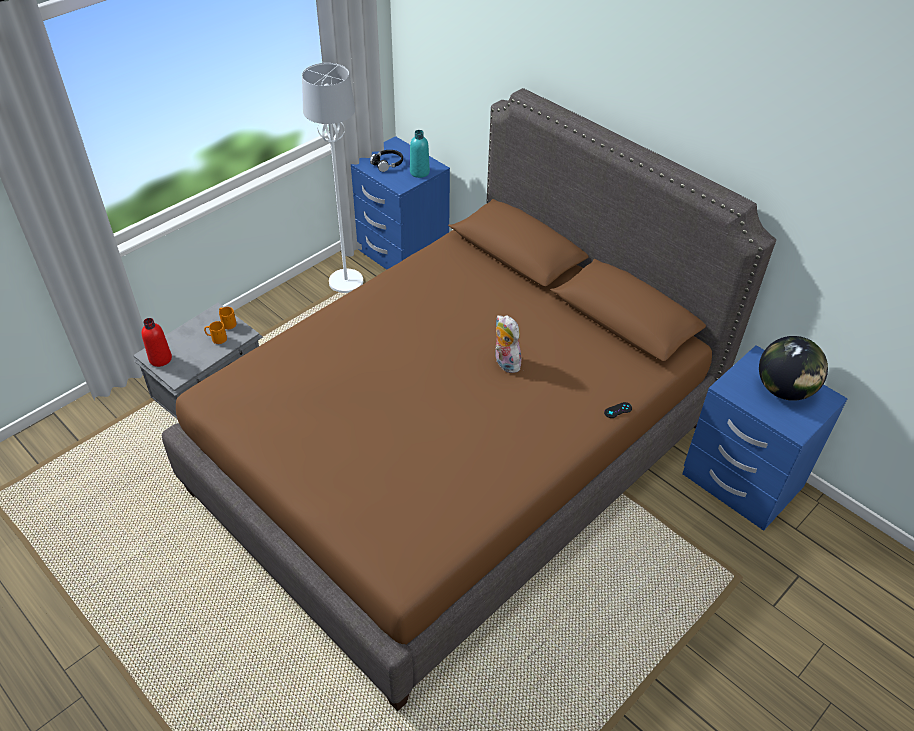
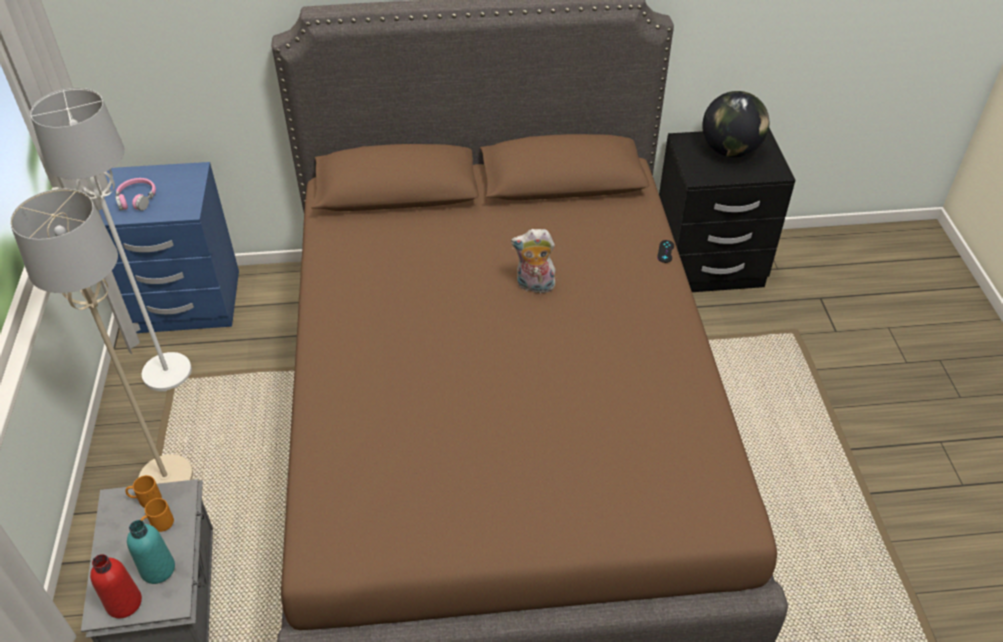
camera: 50 degrees left, 0 degrees up
black headphones [370,150,403,172] -> pink headphones [115,178,156,211]
turquoise bottle [410,130,430,178] -> turquoise bottle moved to [127,520,175,584]
blue nightstand [682,345,848,531] -> black nightstand [659,128,796,292]
none -> beige floor lamp [10,189,193,484]

